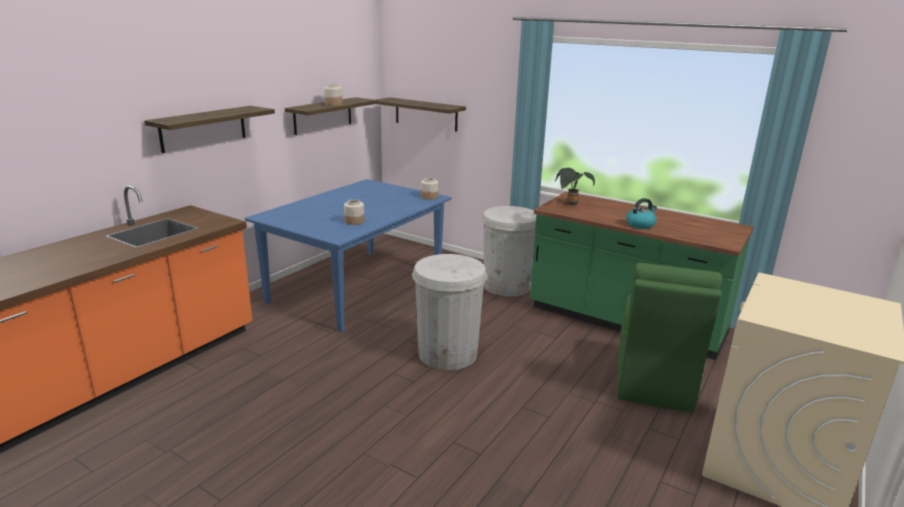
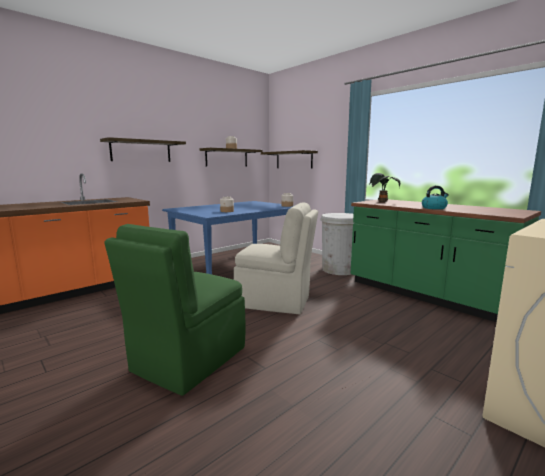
camera: 15 degrees right, 10 degrees down
white trash can [412,254,488,370] -> beige chair [234,202,318,315]
green chair [617,263,723,412] -> green chair moved to [104,224,245,396]

